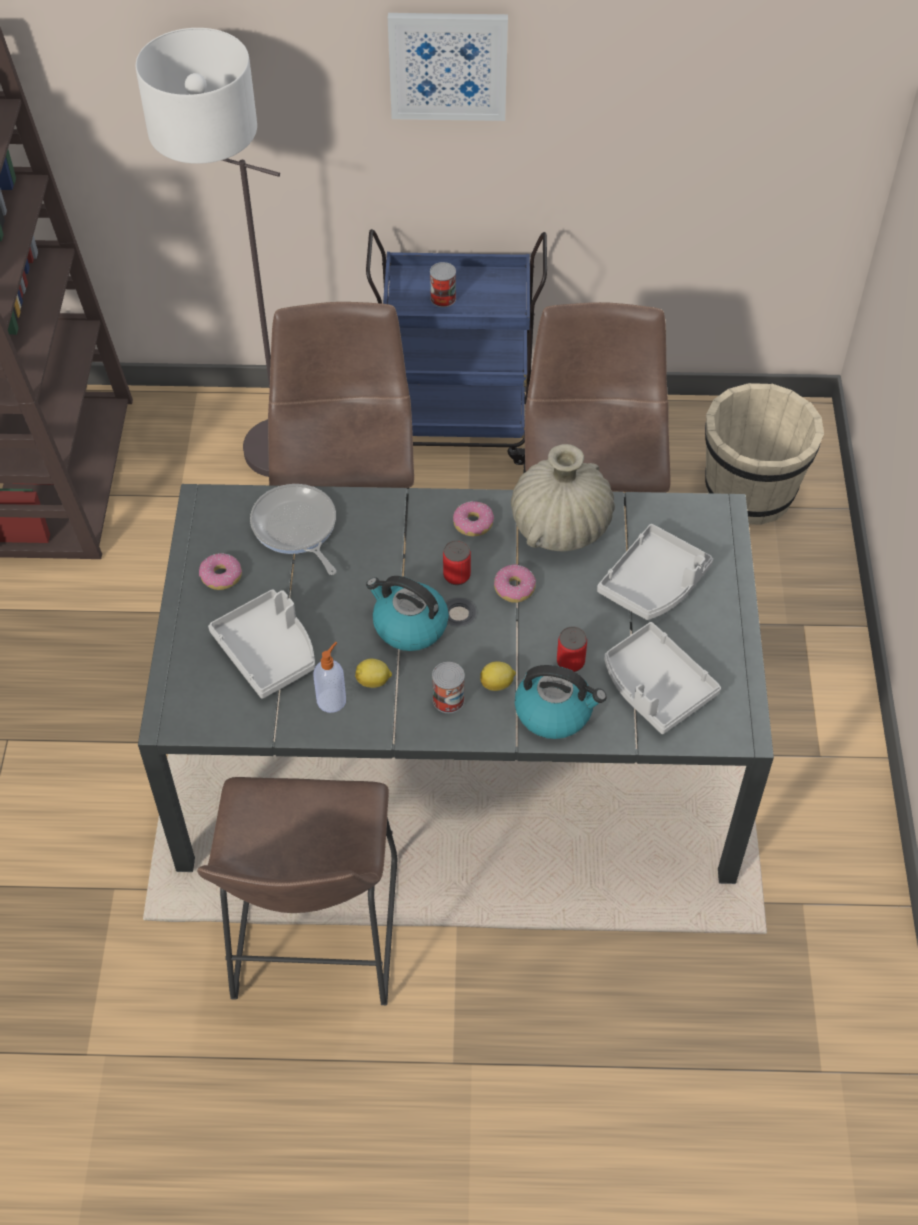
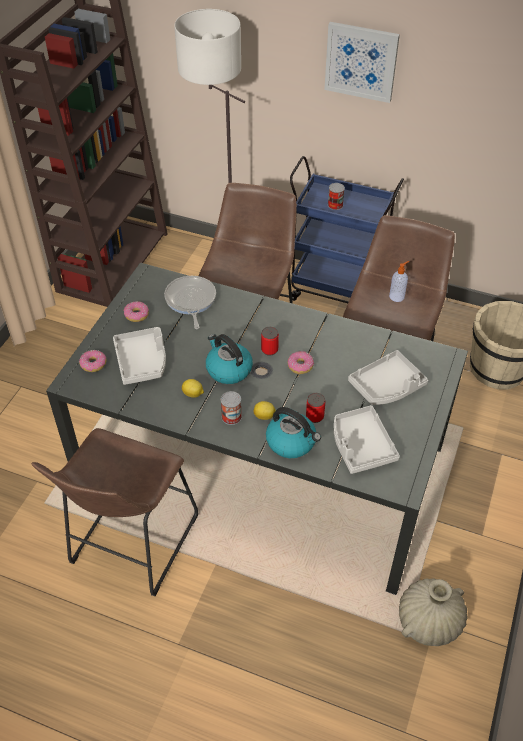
camera: 20 degrees right, 5 degrees down
soap dispenser [314,642,346,713] -> soap dispenser moved to [389,261,409,302]
donut [453,501,494,536] -> donut moved to [79,350,107,372]
beige vase [511,444,615,551] -> beige vase moved to [399,578,468,646]

